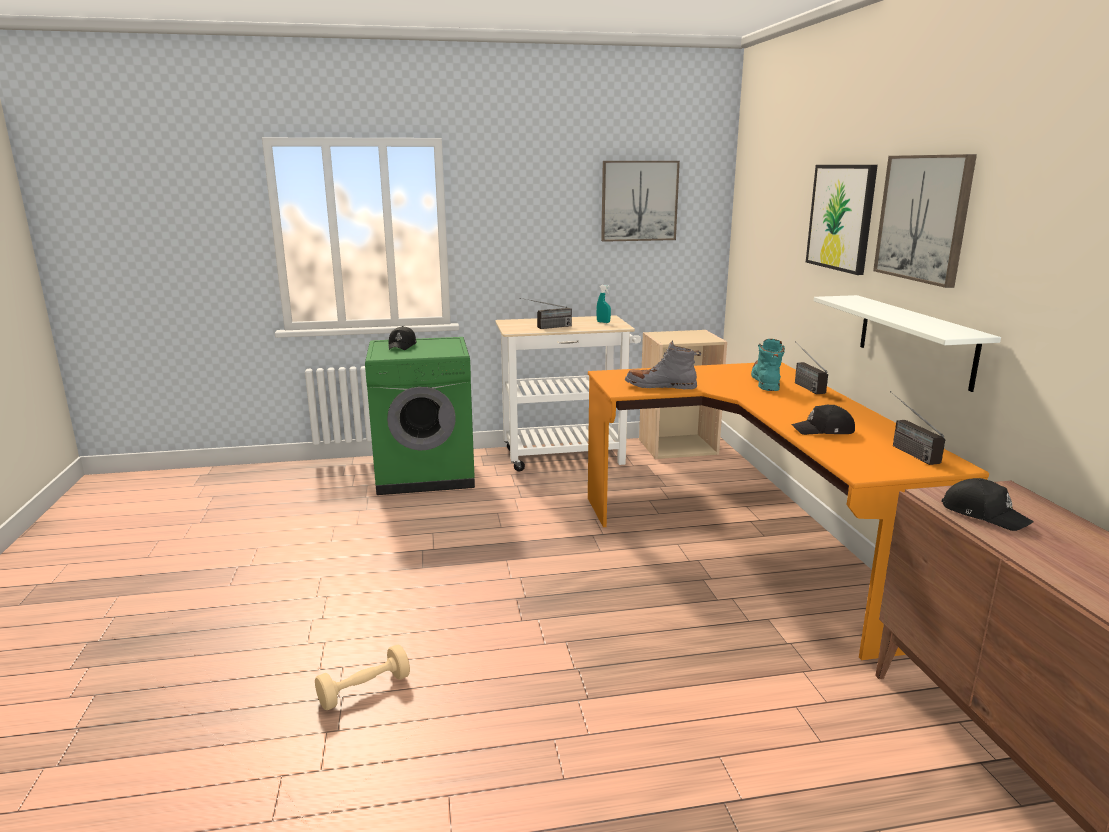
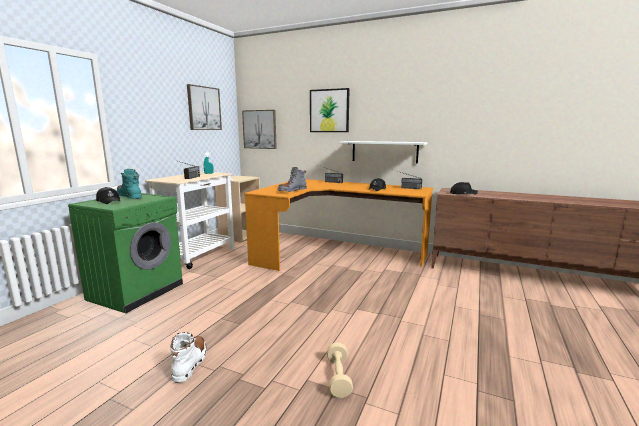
camera: 55 degrees left, 5 degrees down
turquoise boot [751,339,785,391] -> turquoise boot moved to [117,169,142,199]
picture [873,154,977,288] -> picture moved to [242,110,277,149]
none -> white boot [170,332,207,383]

